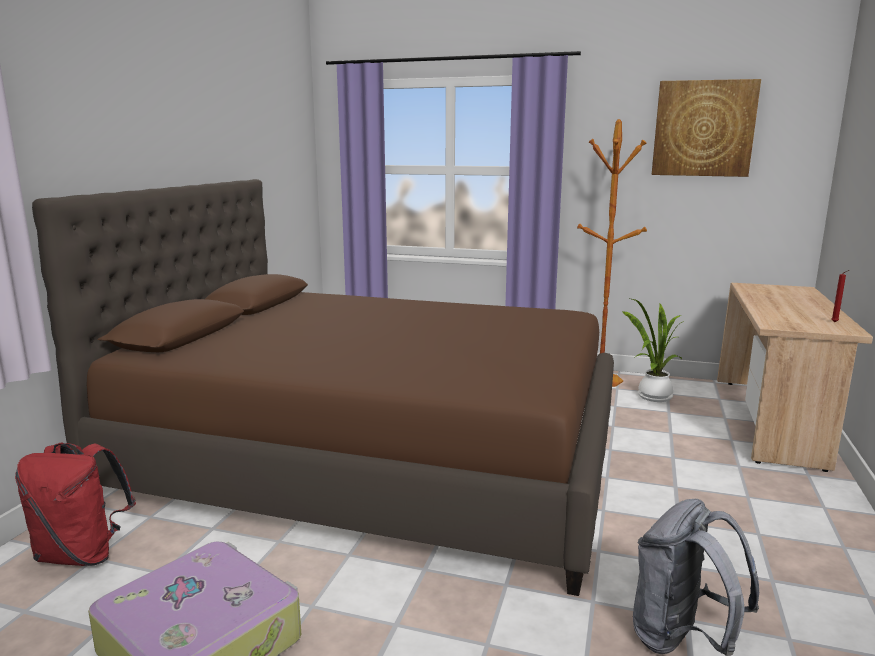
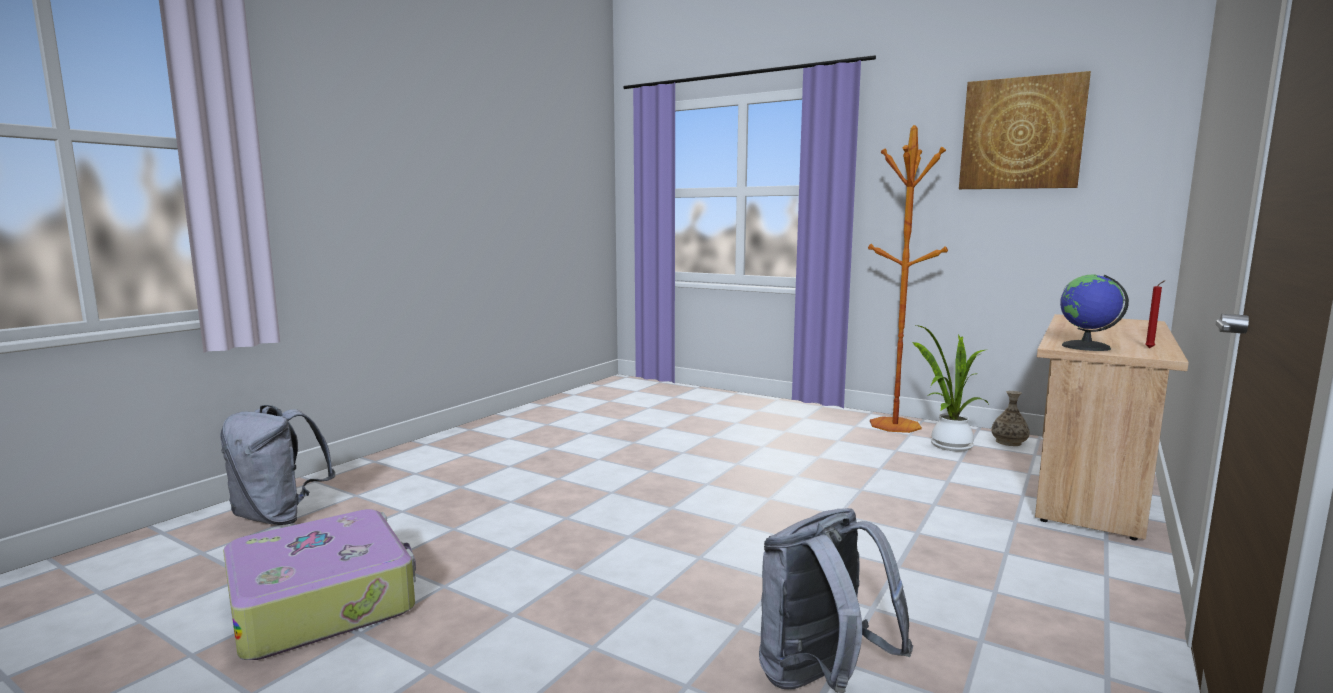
camera: 15 degrees right, 5 degrees down
red backpack [15,442,136,566] -> grey backpack [220,405,335,525]
brown bed [32,179,614,596] -> none
none -> vase [991,391,1029,446]
none -> globe [1060,275,1129,351]

